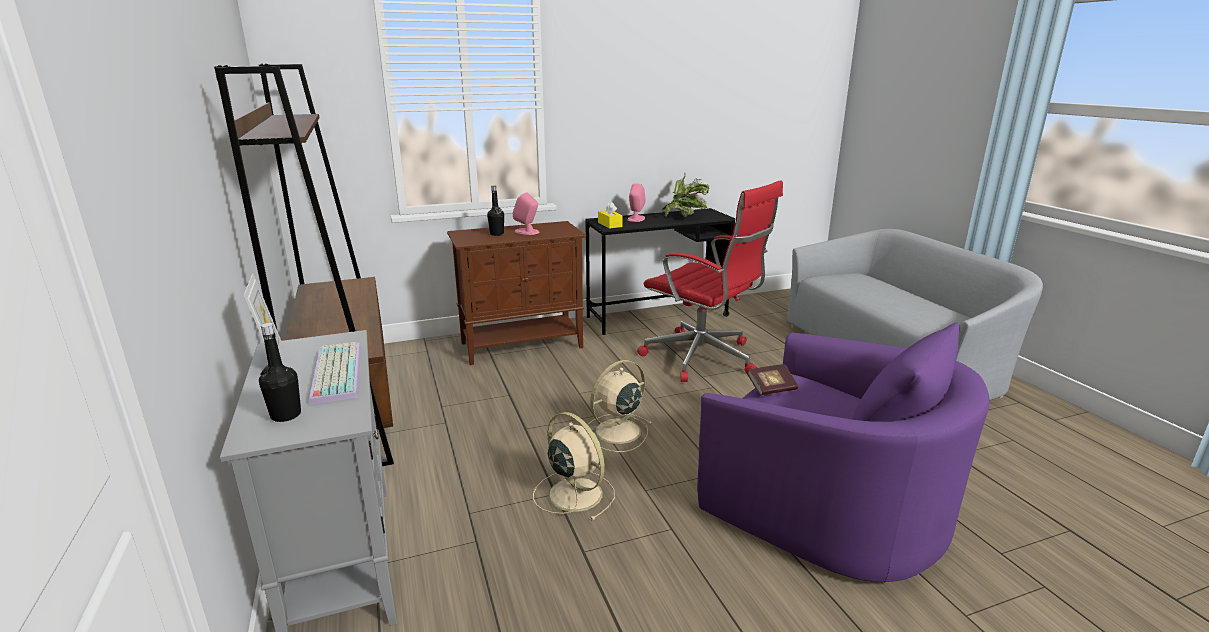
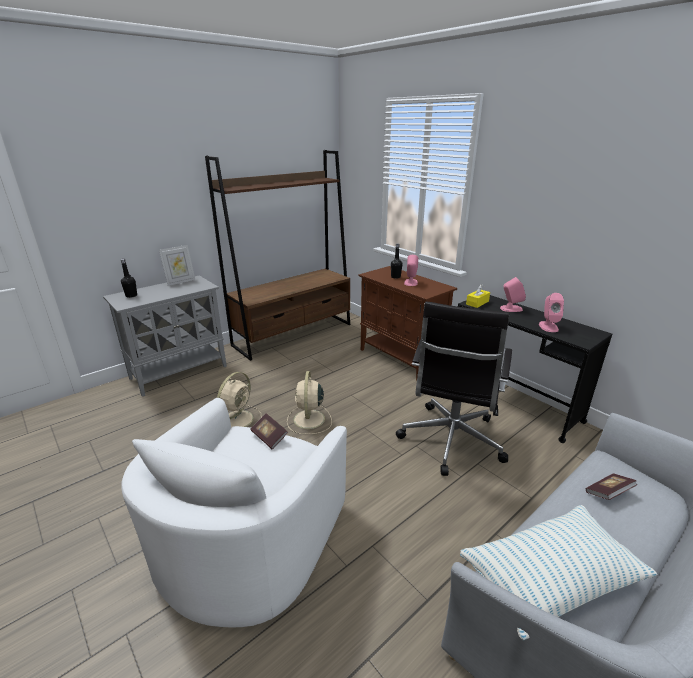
camera: 70 degrees right, 5 degrees up
keyboard [309,342,361,405] -> none
beige fan [587,360,653,452] -> beige fan turned 120 degrees counterclockwise [287,371,332,434]
red office chair [637,180,783,382] -> black office chair [396,302,512,476]
potted plant [662,175,709,217] -> pink speaker [539,293,564,332]
purple armchair [698,323,990,582] -> white armchair [121,398,347,628]
none -> pillow [460,505,658,641]
none -> book [586,473,637,500]

